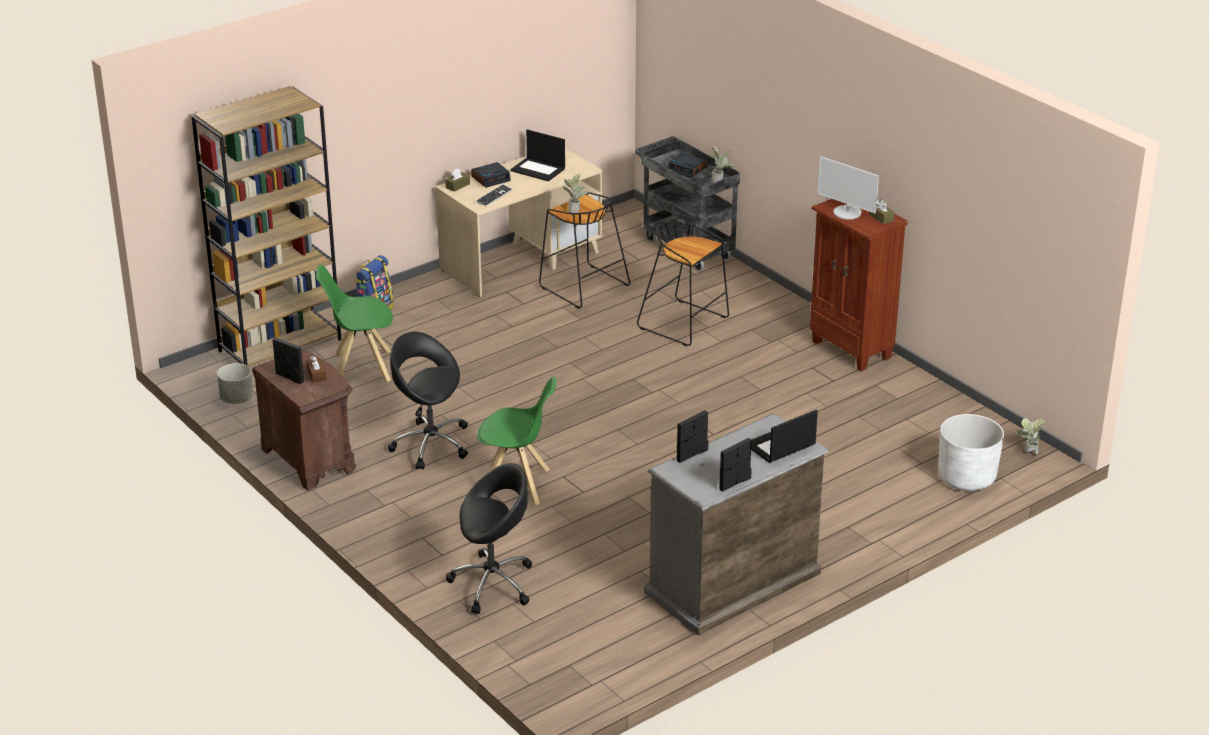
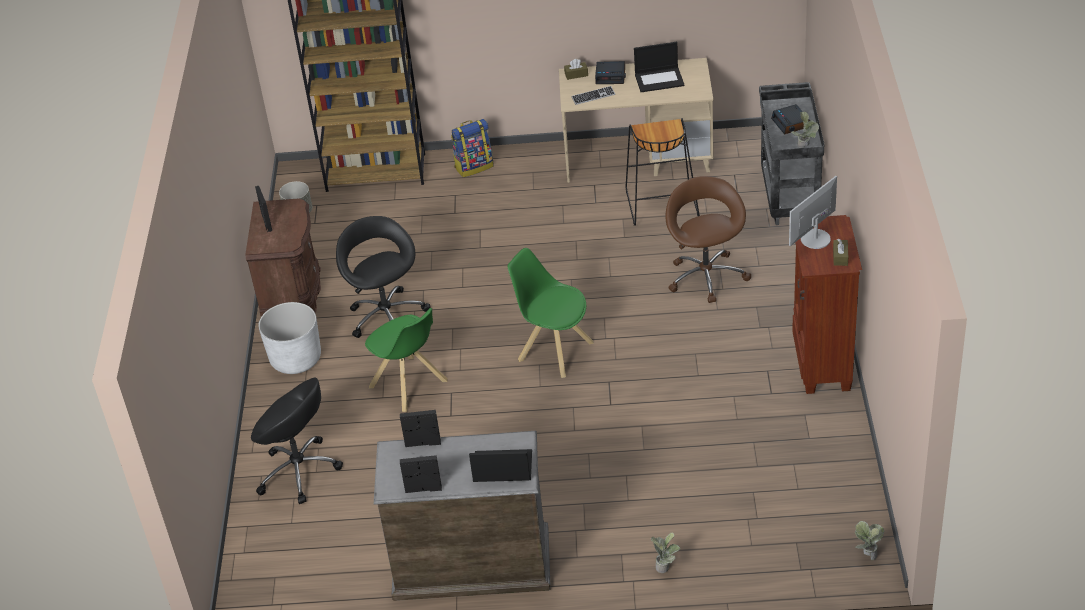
camera: 40 degrees right, 10 degrees up
brown tissue box [307,356,326,383] -> none
green chair [316,264,393,382] -> green chair moved to [508,248,594,378]
laptop [510,129,565,181] -> laptop turned 75 degrees counterclockwise [634,42,684,92]
potted plant [563,174,588,213] -> potted plant moved to [650,533,680,573]
black stool [637,221,729,346] -> brown office chair [665,176,751,303]
monitor [817,156,879,219] -> monitor turned 60 degrees clockwise [789,176,837,249]
white planter [939,414,1004,491] -> white planter moved to [258,302,321,374]

